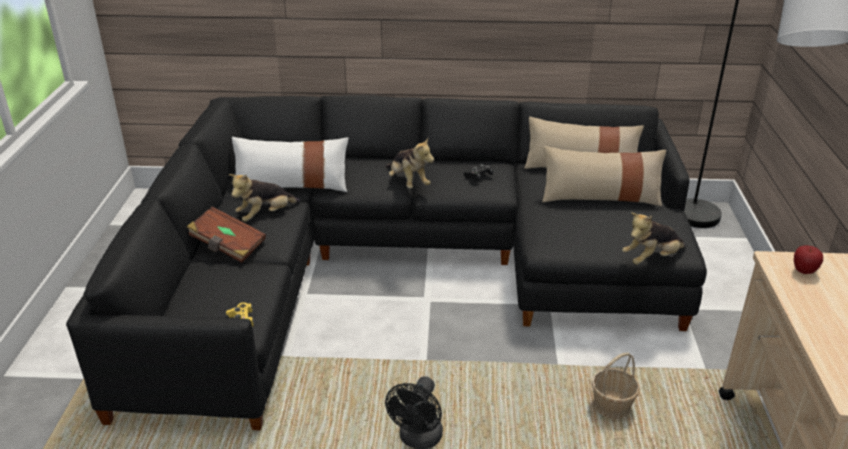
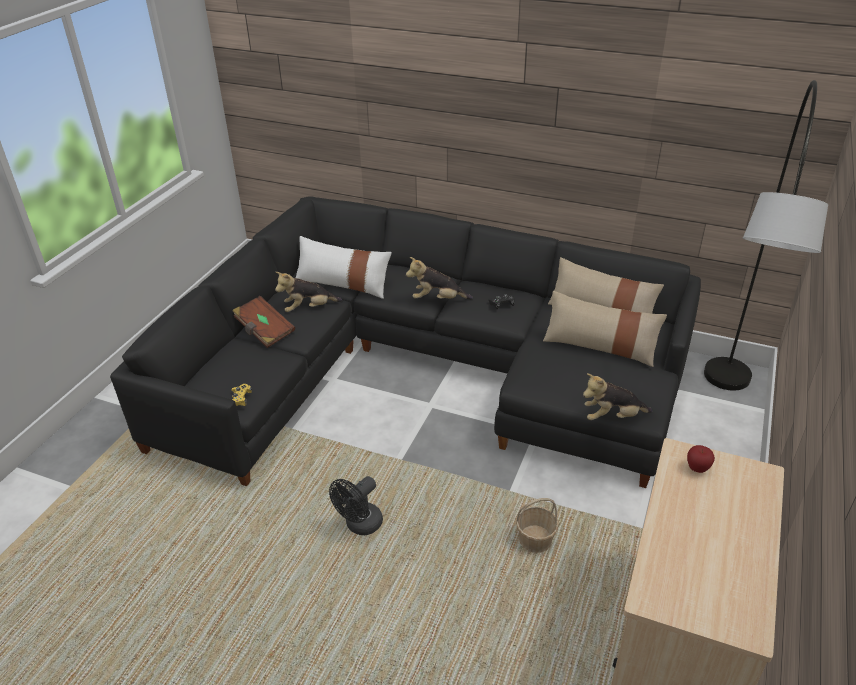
camera: 20 degrees right, 5 degrees up
plush toy [385,138,434,189] -> plush toy turned 105 degrees clockwise [406,257,473,299]

